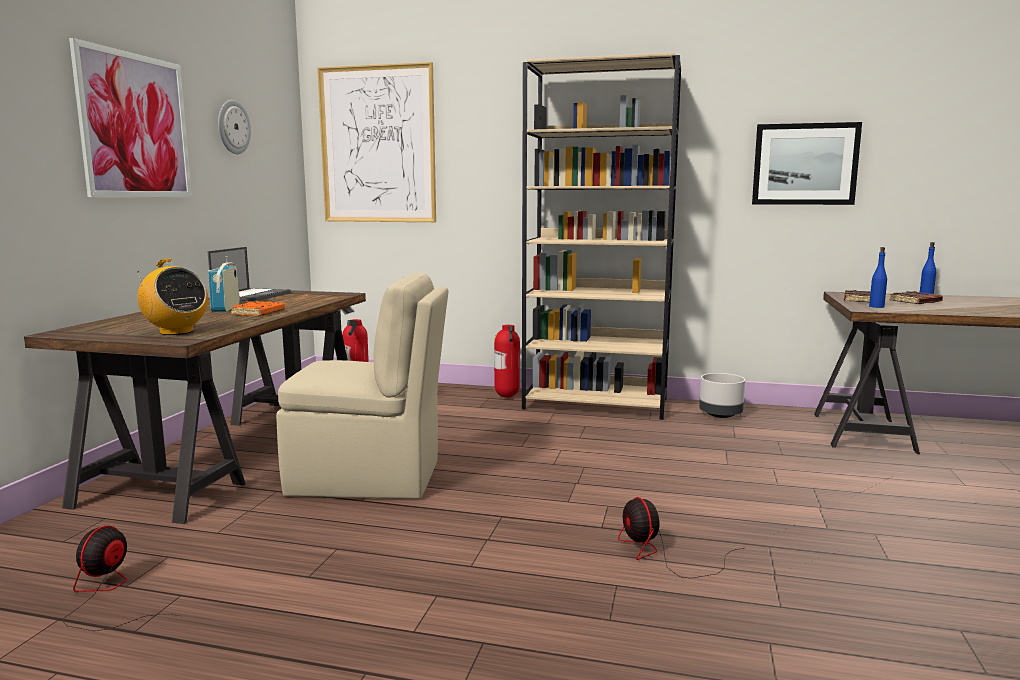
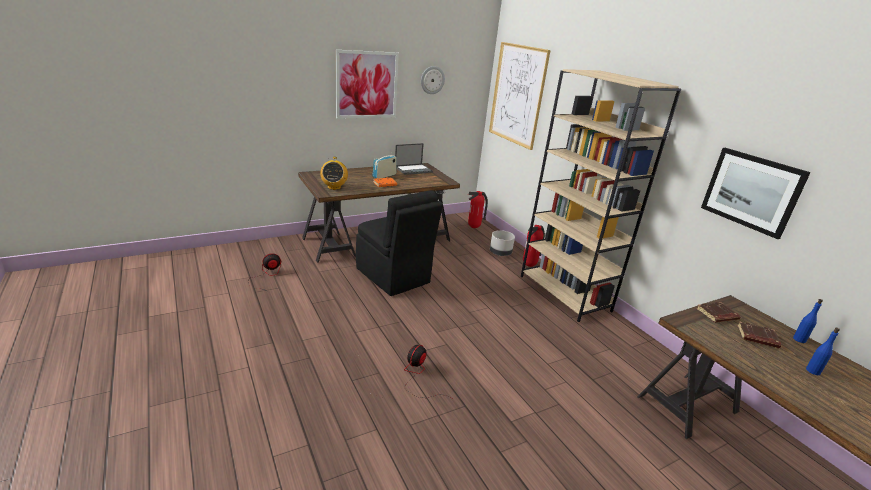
camera: 45 degrees right, 15 degrees up
beige chair [276,273,448,499] -> black chair [356,190,443,296]
grey planter [699,373,745,418] -> grey planter moved to [490,230,515,256]
blue bottle [869,247,887,308] -> blue bottle moved to [806,328,840,375]

